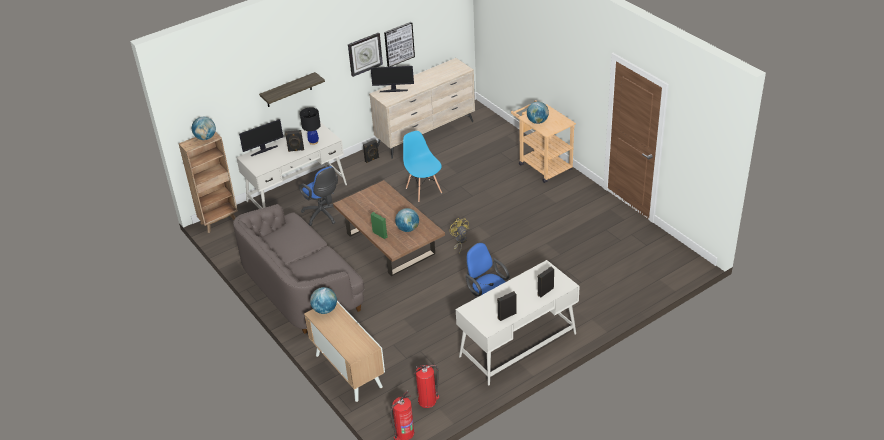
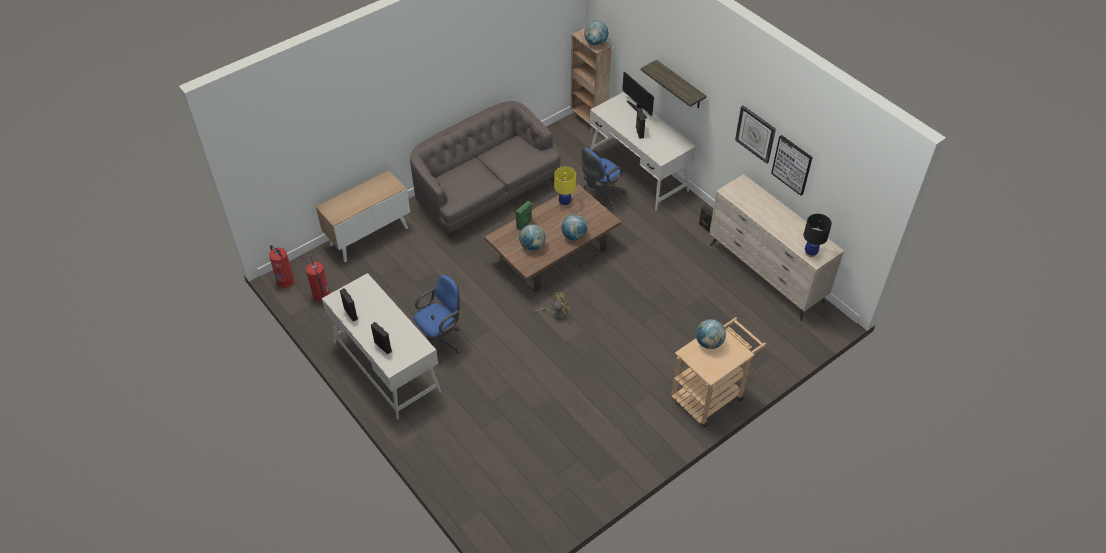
camera: 85 degrees right, 10 degrees up
black table lamp [300,107,321,145] -> black table lamp moved to [804,214,832,257]
globe [310,287,337,314] -> globe moved to [561,214,588,240]
monitor [371,66,414,92] -> none
blue chair [403,131,442,202] -> none
none -> yellow table lamp [554,166,576,207]

